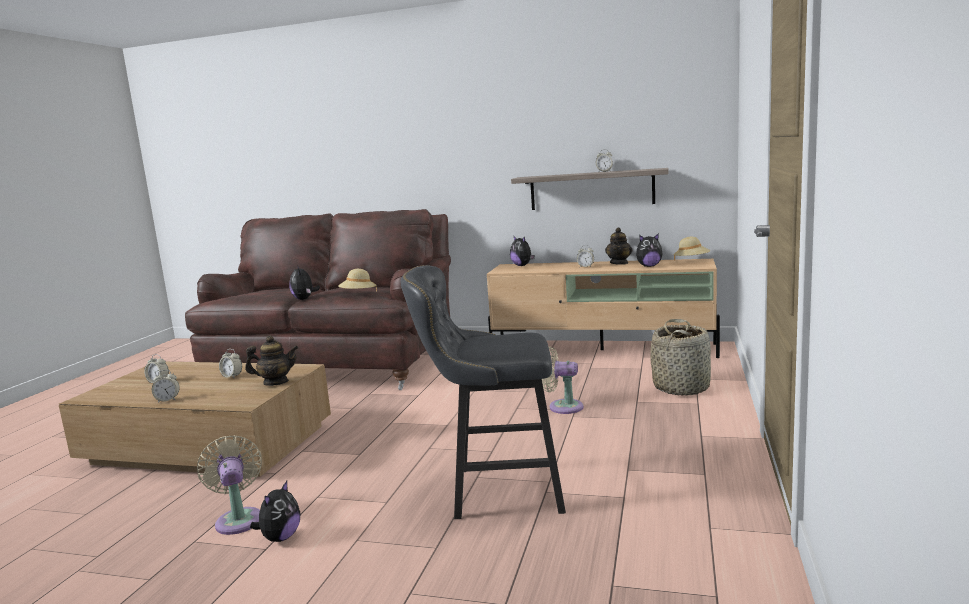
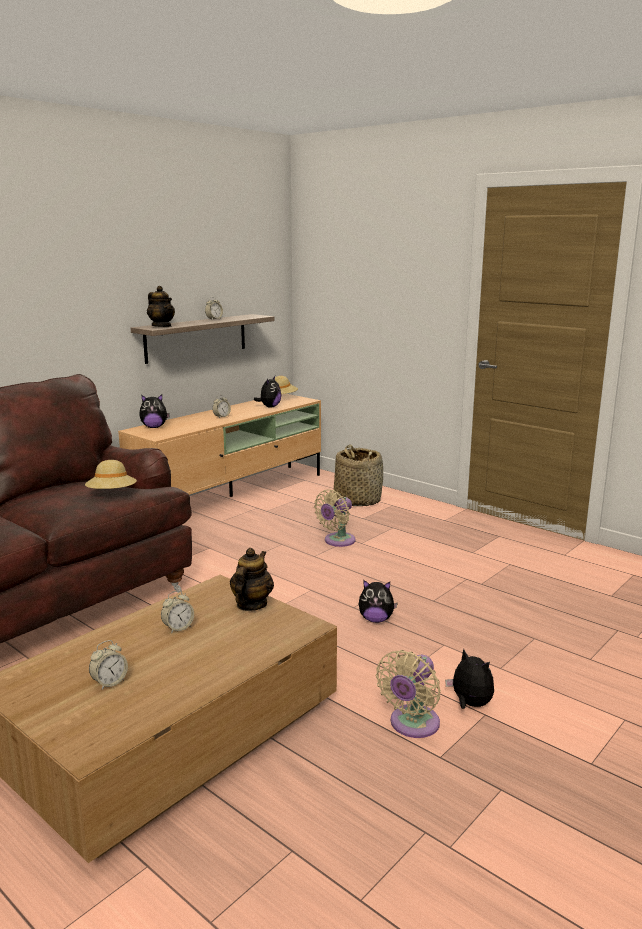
camera: 65 degrees left, 5 degrees up
alarm clock [152,370,180,402] -> none
beige fan [197,435,262,535] -> beige fan turned 60 degrees counterclockwise [376,650,441,738]
plush toy [289,265,320,300] -> plush toy moved to [358,580,398,623]
grey stool [401,265,566,519] -> none
teapot [605,227,632,265] -> teapot moved to [147,286,175,327]

